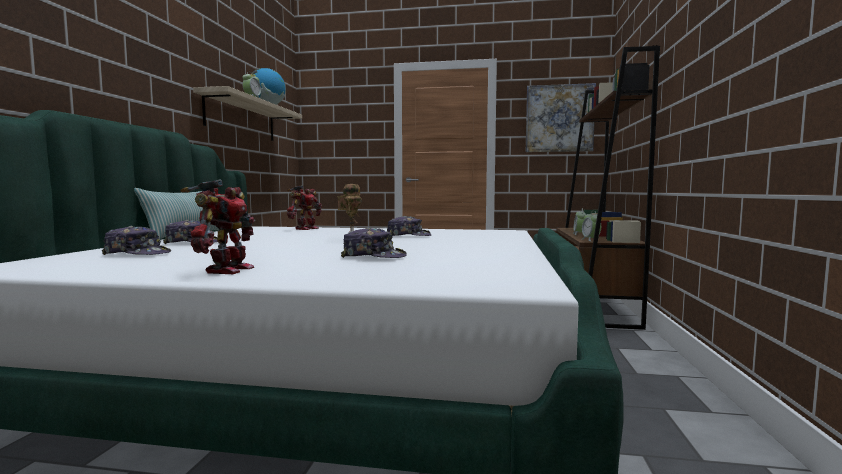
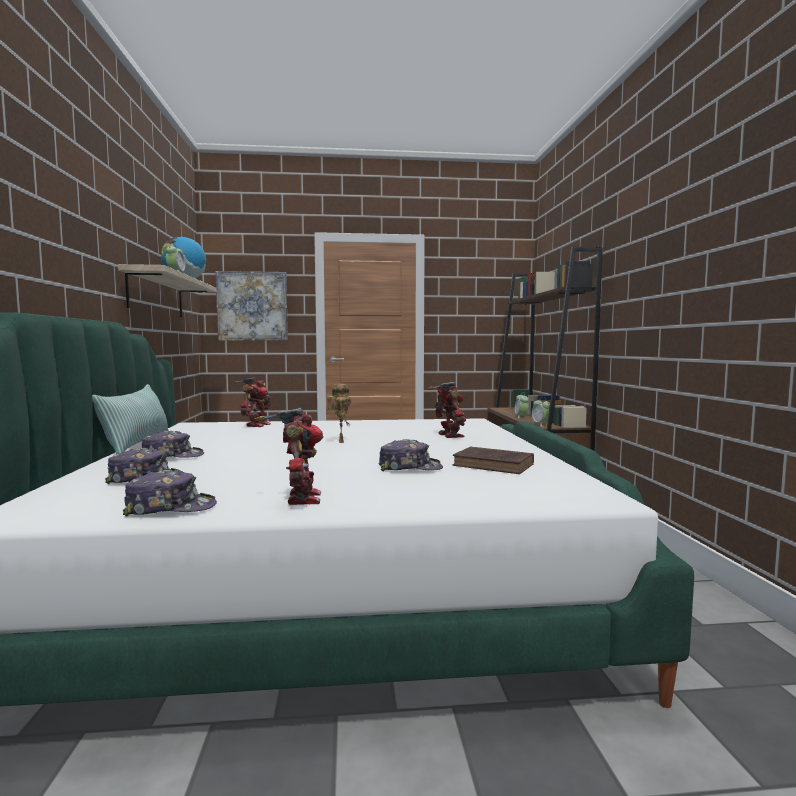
camera: 15 degrees left, 0 degrees up
cap [387,216,431,236] -> cap moved to [123,470,217,517]
picture [526,83,596,152] -> picture moved to [215,271,288,341]
none -> toy robot [428,382,466,438]
none -> brown book [453,447,534,474]

